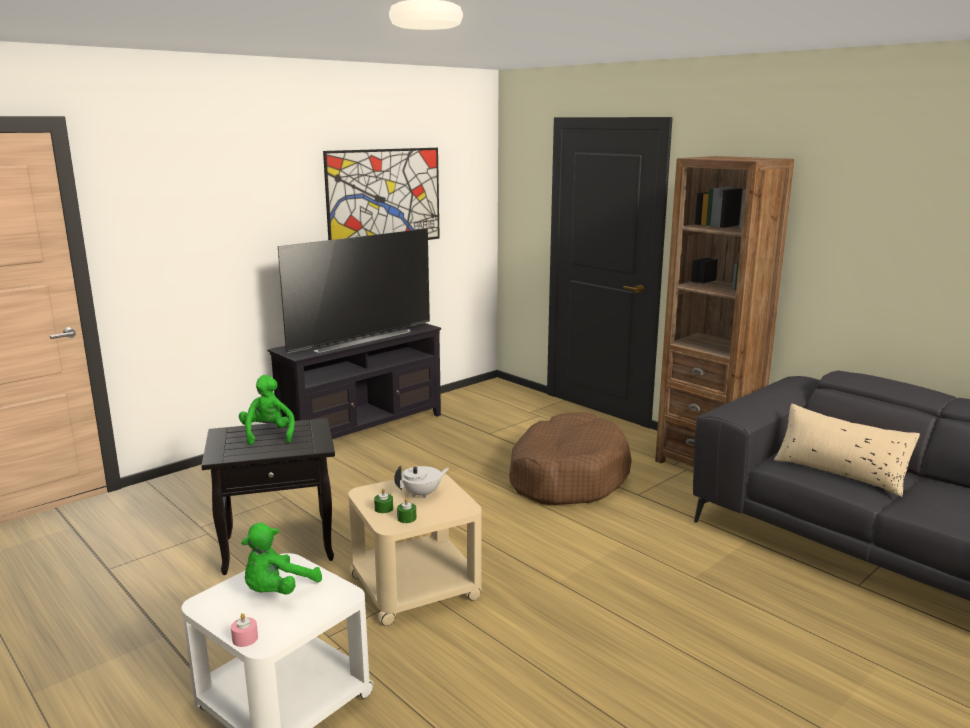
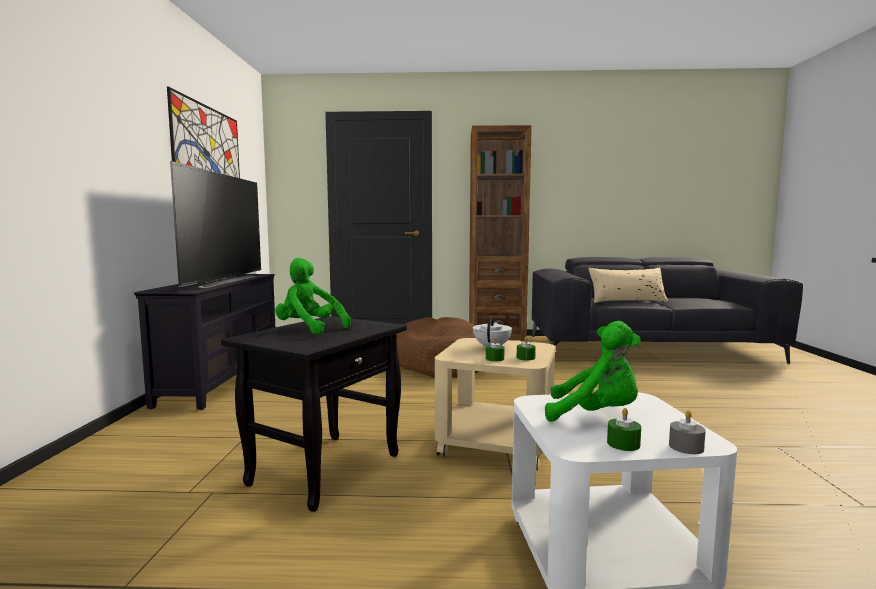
camera: 45 degrees left, 10 degrees down
pink candle [231,613,258,647] -> grey candle [669,411,706,454]
green plush toy [241,522,322,595] -> green plush toy turned 60 degrees counterclockwise [545,321,641,422]
none -> green candle [607,408,641,451]

